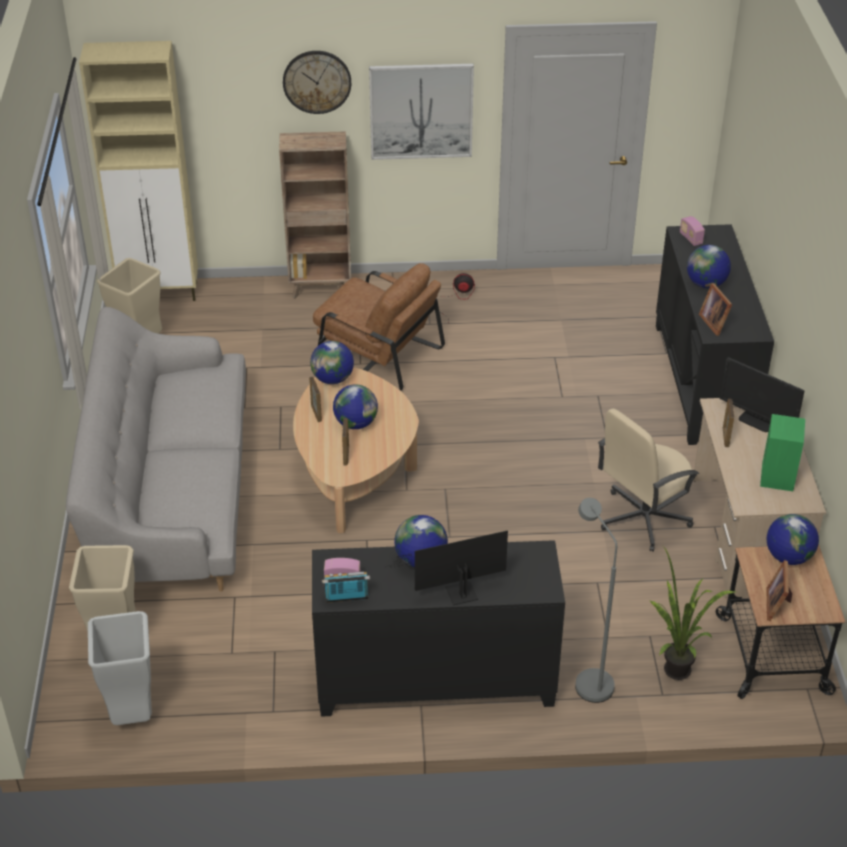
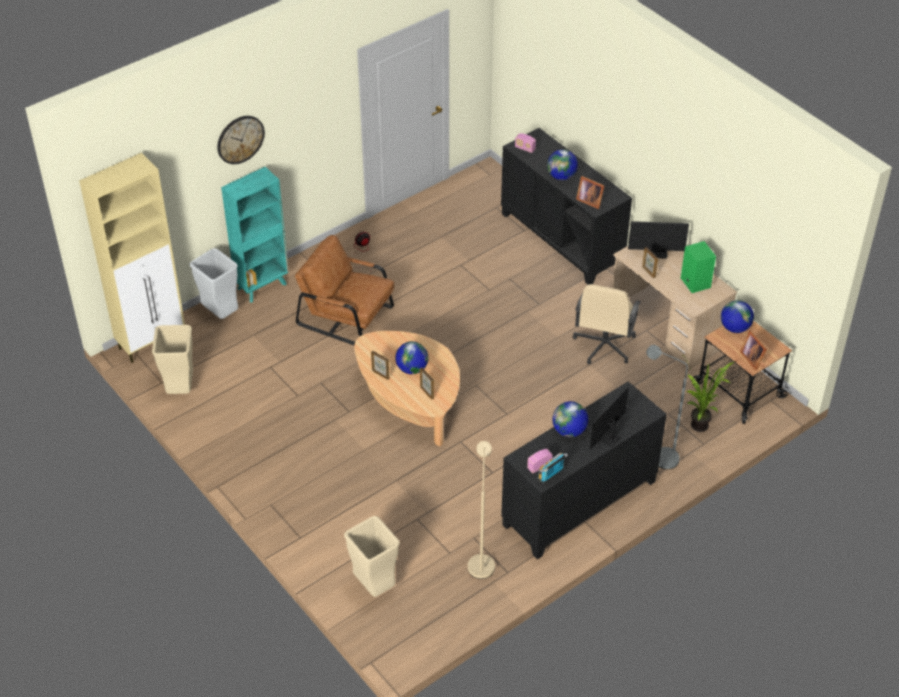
camera: 35 degrees left, 5 degrees up
grey sofa [66,307,246,592] -> none
grey trash can [88,611,152,725] -> grey trash can moved to [190,248,238,319]
brown bookcase [279,131,351,299] -> turquoise bookcase [221,167,289,303]
globe [310,341,354,384] -> none
brown armchair [313,263,445,391] -> brown armchair turned 150 degrees counterclockwise [295,235,394,345]
picture [369,64,474,160] -> none
none -> beige floor lamp [468,441,495,579]

